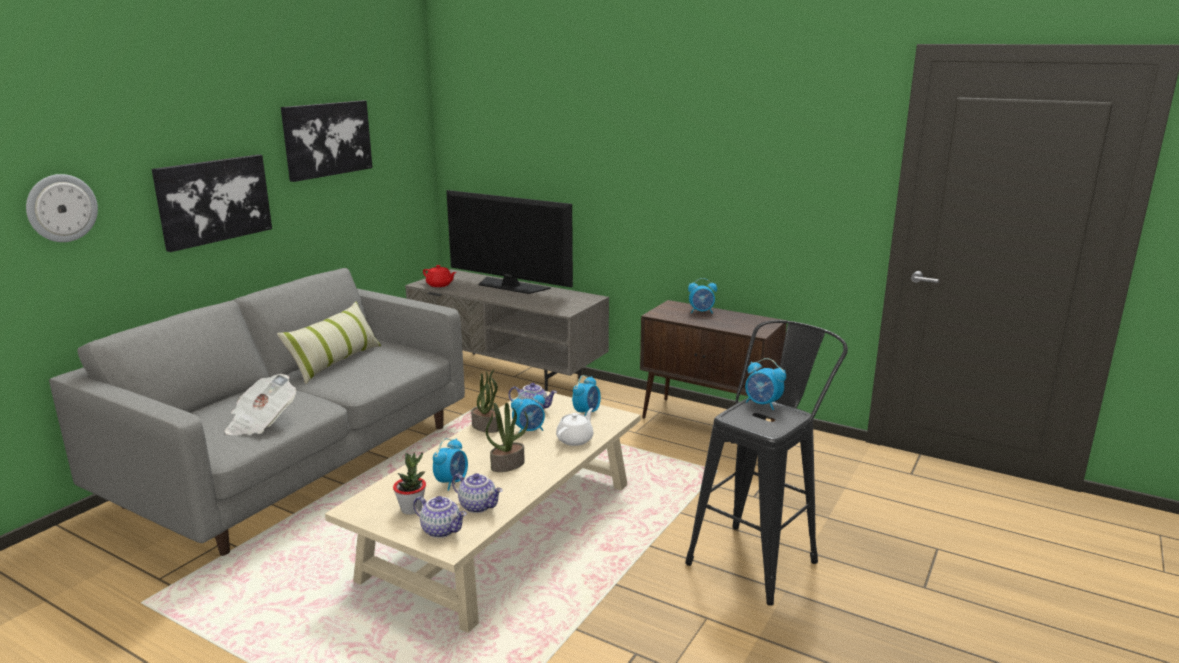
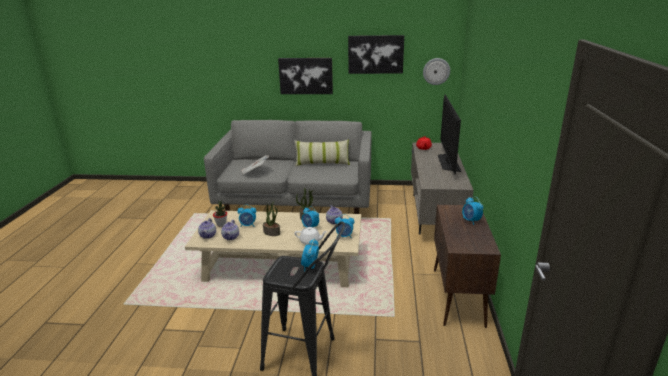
camera: 65 degrees right, 5 degrees up
wall clock [26,174,98,242] -> wall clock moved to [423,58,450,85]

